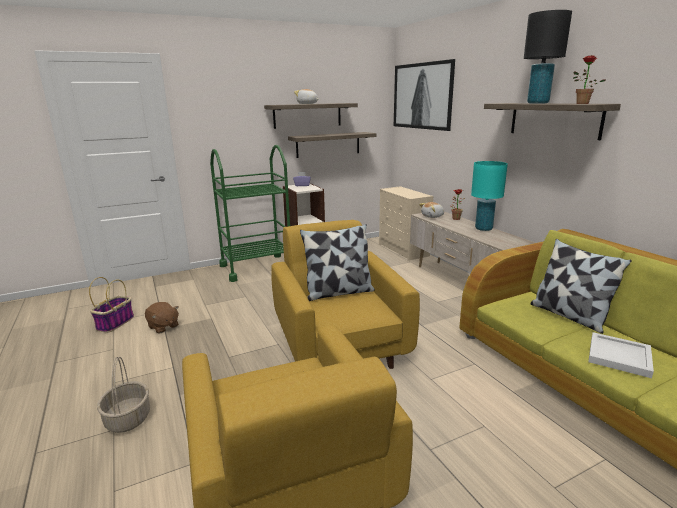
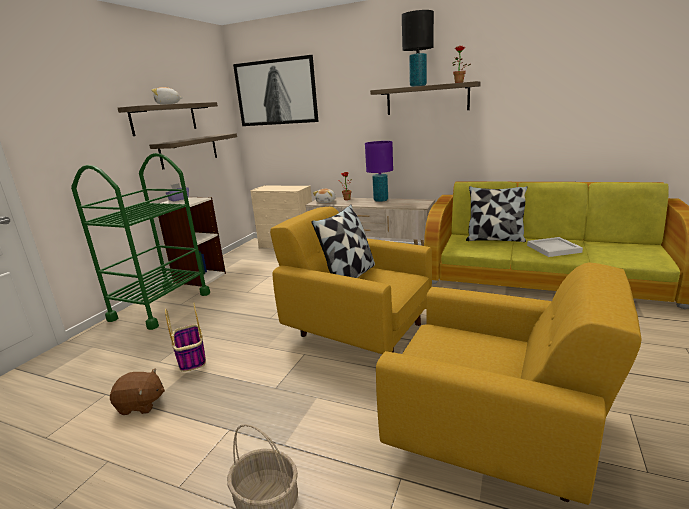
camera: 40 degrees left, 0 degrees up
basket [89,277,134,333] -> basket moved to [165,302,206,372]
turquoise table lamp [471,161,508,231] -> purple table lamp [365,141,393,202]

